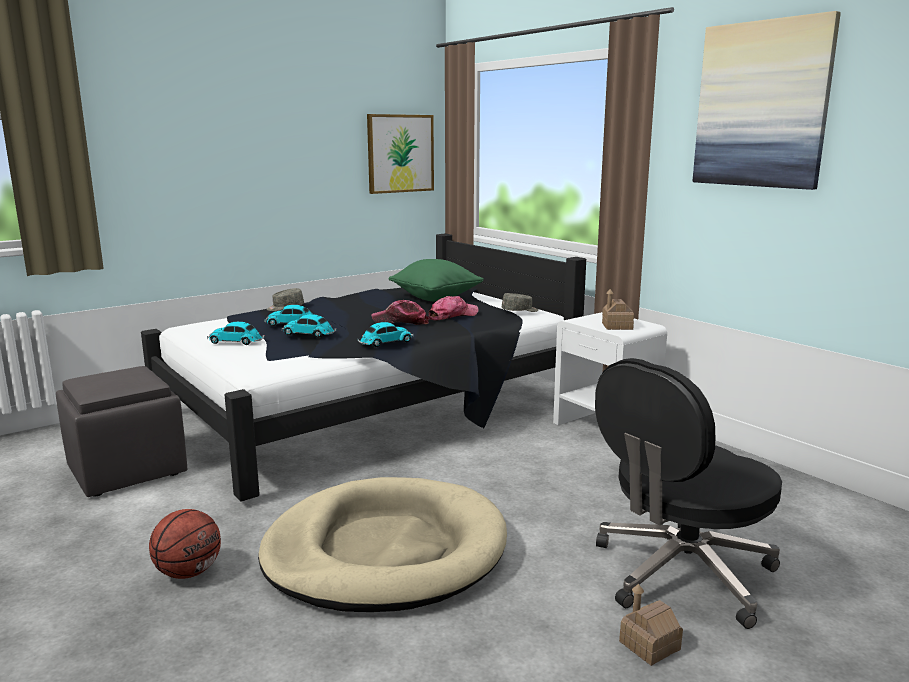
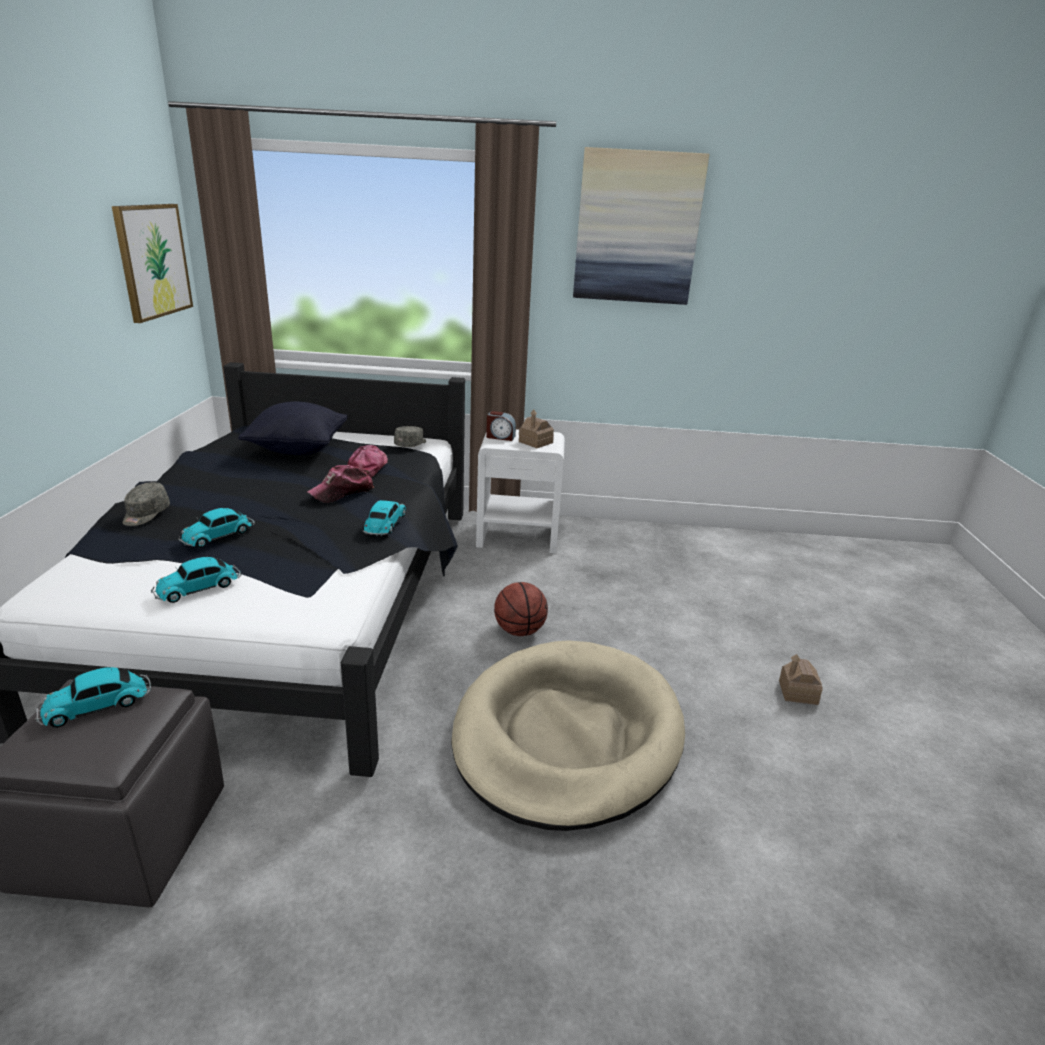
camera: 50 degrees left, 10 degrees up
basketball [149,509,221,579] -> basketball moved to [494,582,548,636]
toy car [282,314,337,338] -> toy car moved to [35,667,151,727]
green pillow [389,259,484,301] -> black pillow [238,401,348,455]
black office chair [595,358,782,629] -> none
none -> alarm clock [486,411,516,441]

